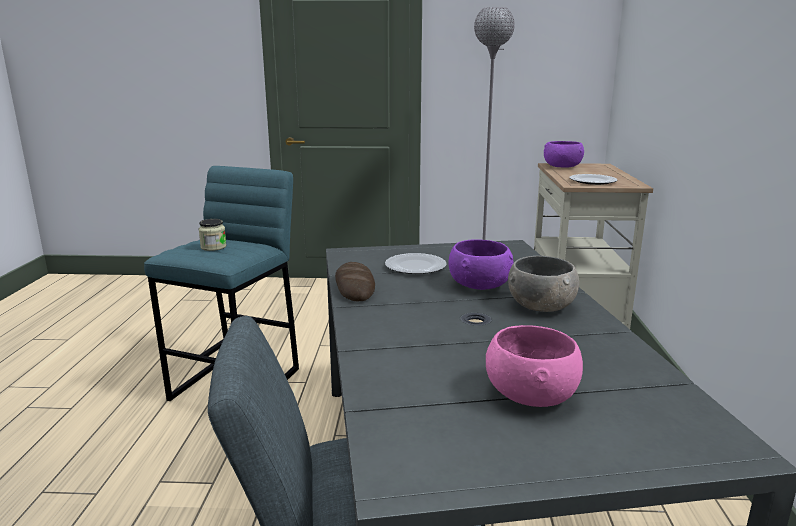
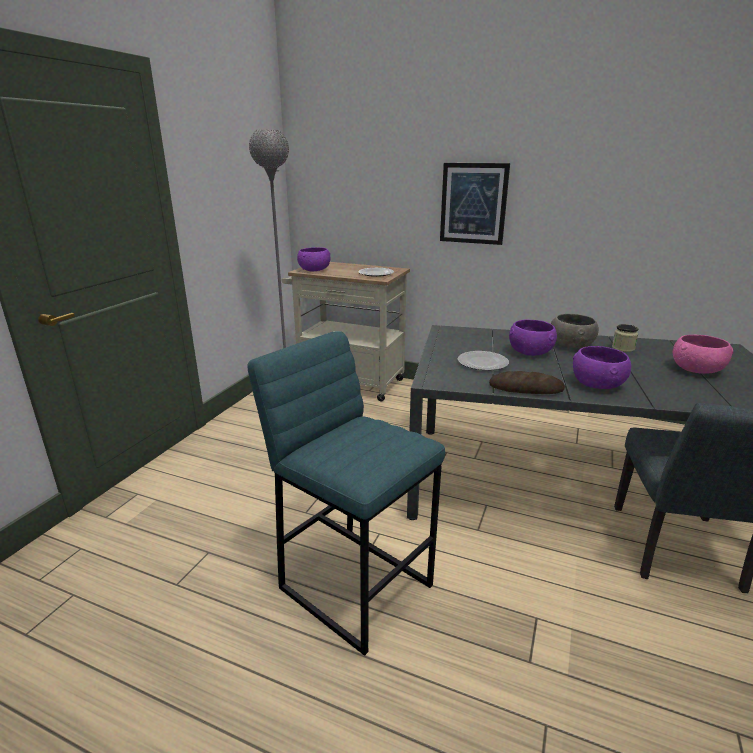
camera: 70 degrees left, 5 degrees up
jar [199,219,227,251] -> jar moved to [612,324,638,352]
none -> picture [440,163,510,245]
none -> purple bowl [573,346,631,389]

